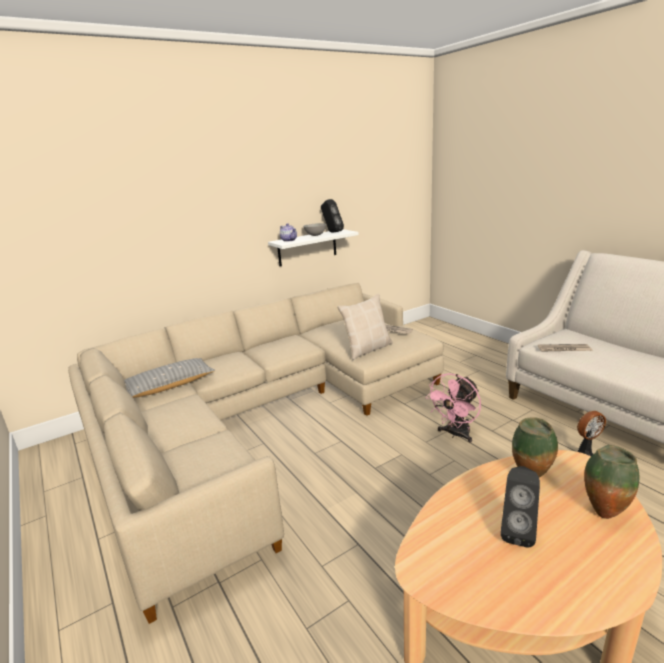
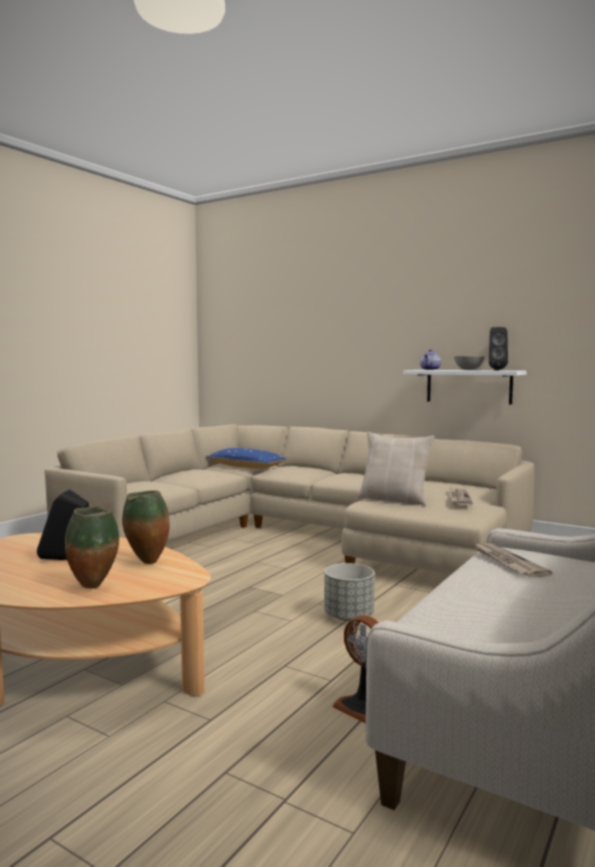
camera: 65 degrees right, 15 degrees down
grey pillow [124,358,215,398] -> blue pillow [205,448,287,469]
pink fan [425,373,481,443] -> grey planter [324,563,375,621]

